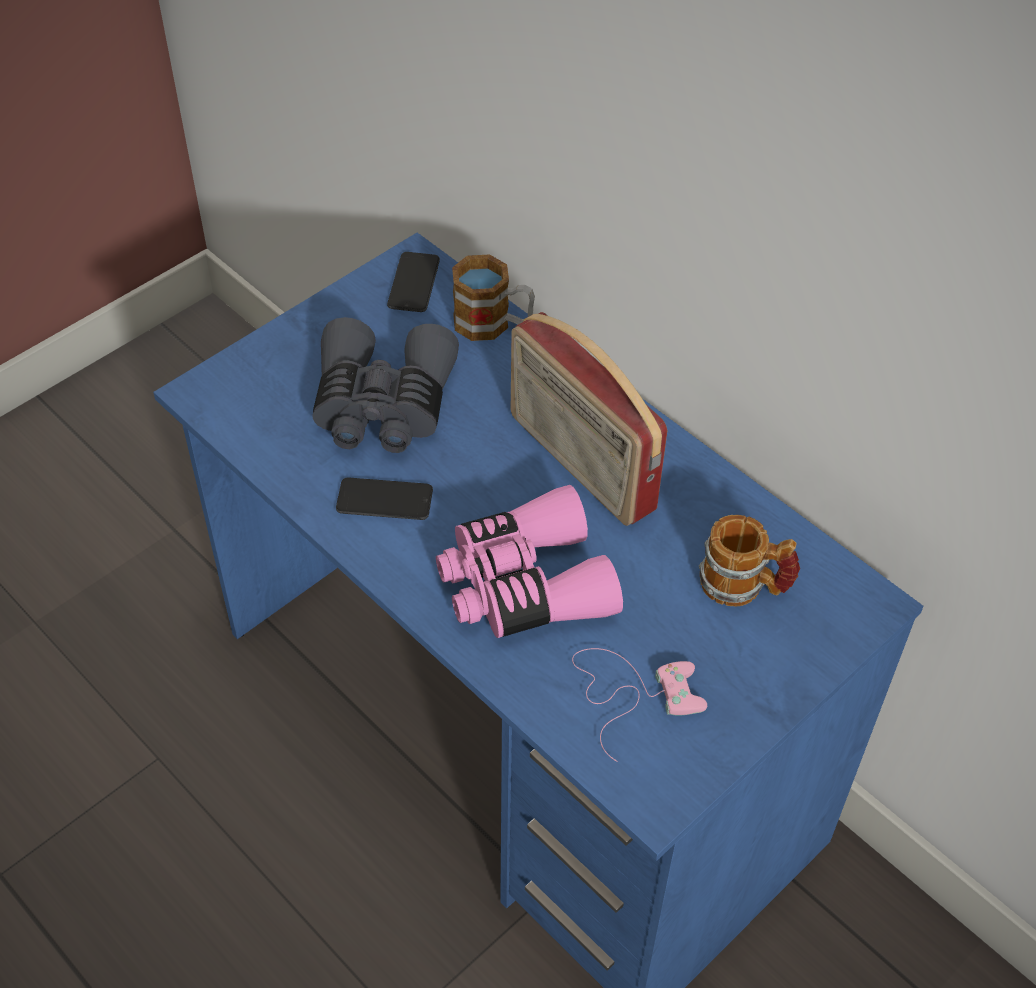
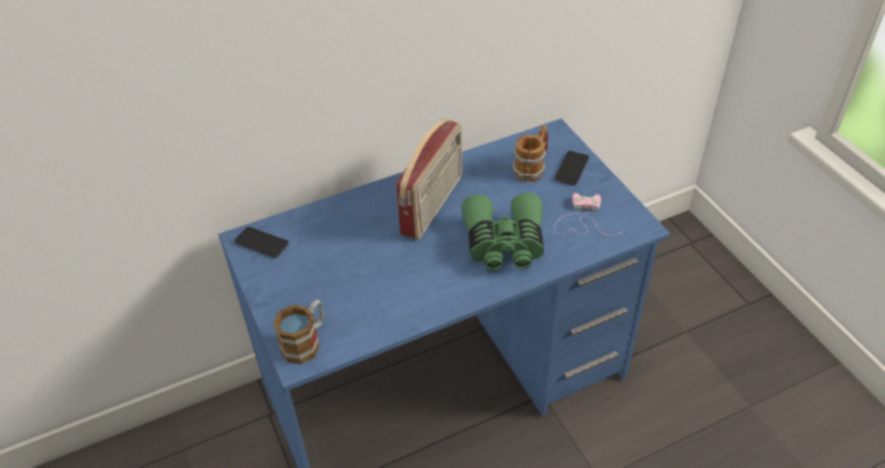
camera: 70 degrees left, 5 degrees down
grey binoculars [313,317,459,453] -> none
phone [336,477,433,520] -> phone moved to [554,151,589,186]
pink binoculars [436,485,623,638] -> green binoculars [461,193,544,271]
mug [452,254,535,341] -> mug moved to [273,300,324,364]
radio [511,312,667,526] -> radio turned 45 degrees counterclockwise [396,119,462,239]

